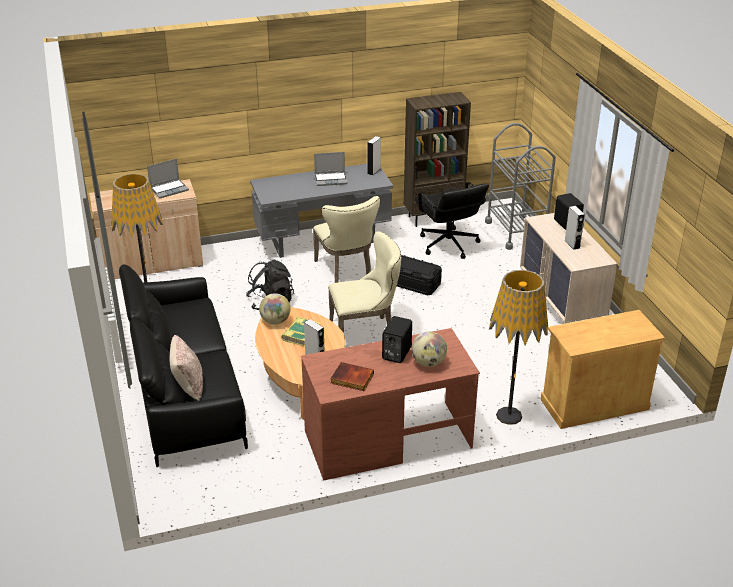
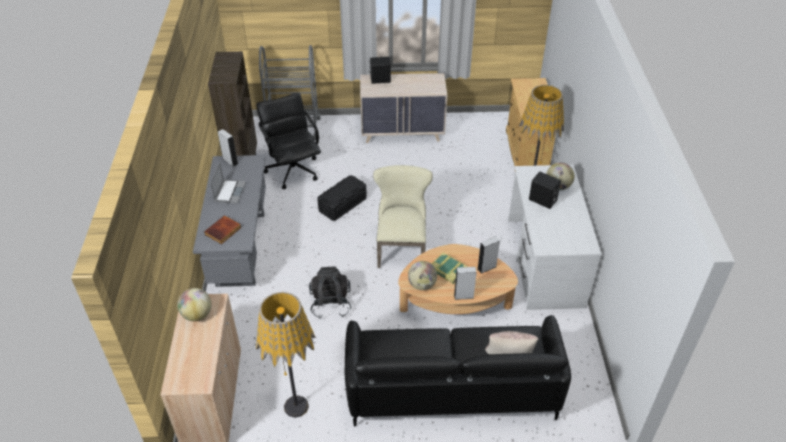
camera: 75 degrees left, 10 degrees up
laptop [147,158,189,198] -> globe [177,288,212,321]
brown desk [301,328,480,480] -> white desk [508,165,601,310]
beige chair [313,196,380,283] -> none
book [331,362,374,391] -> book moved to [204,215,241,244]
black office chair [415,182,489,259] -> black office chair turned 105 degrees counterclockwise [256,93,321,189]
grey speaker [564,206,585,250] -> grey speaker moved to [454,267,477,300]

